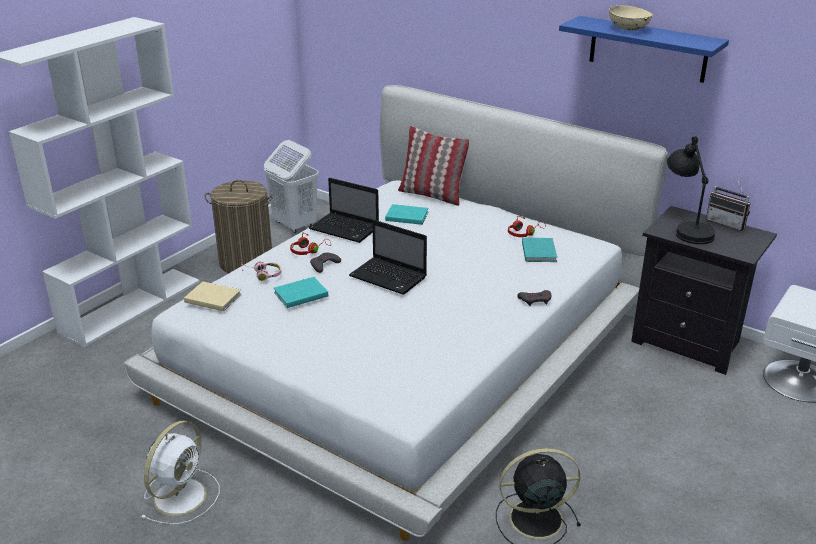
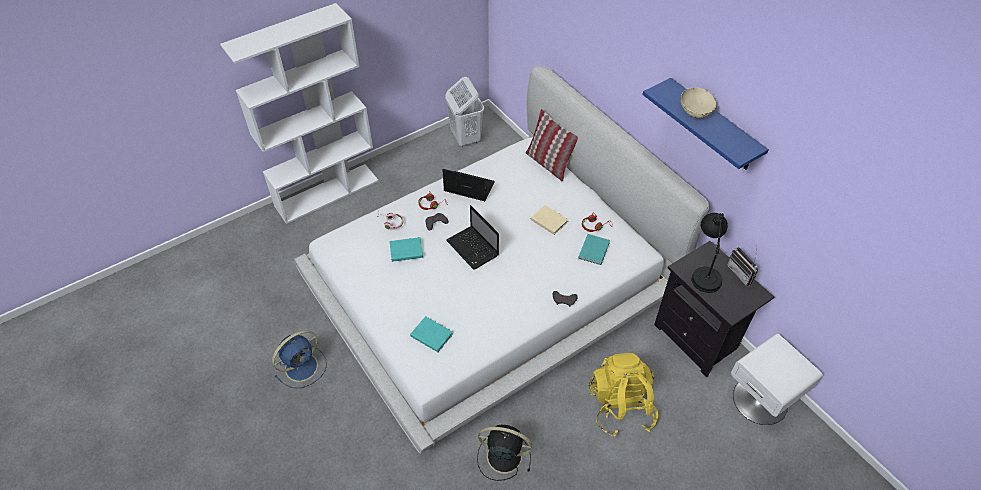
camera: 20 degrees right, 20 degrees up
white fan [140,421,220,525] -> blue fan [272,330,327,388]
beige book [184,281,241,311] -> beige book moved to [531,205,569,235]
laundry basket [204,180,273,273] -> none
laptop [309,178,379,243] -> laptop turned 150 degrees clockwise [442,169,495,201]
turquoise book [385,204,428,225] -> turquoise book moved to [410,316,453,352]
none -> yellow backpack [589,353,659,437]

